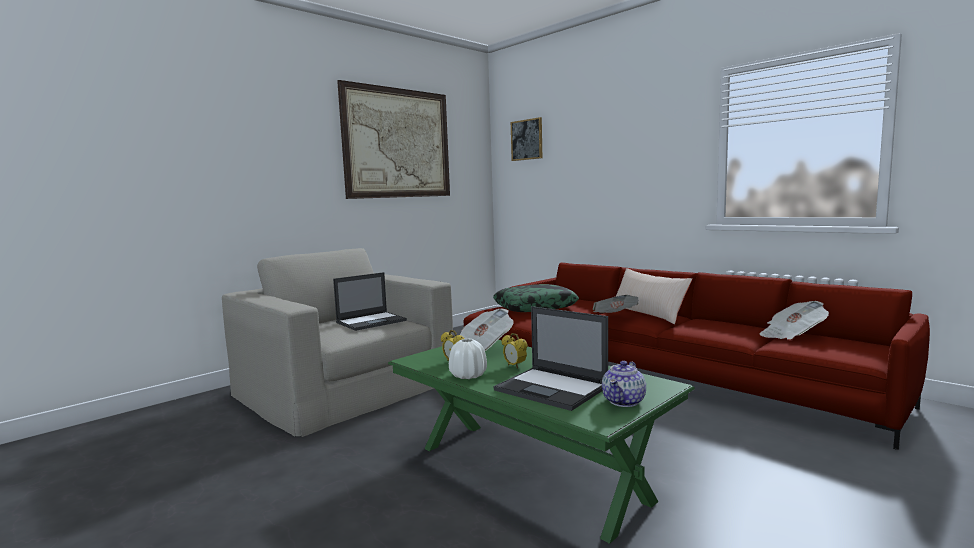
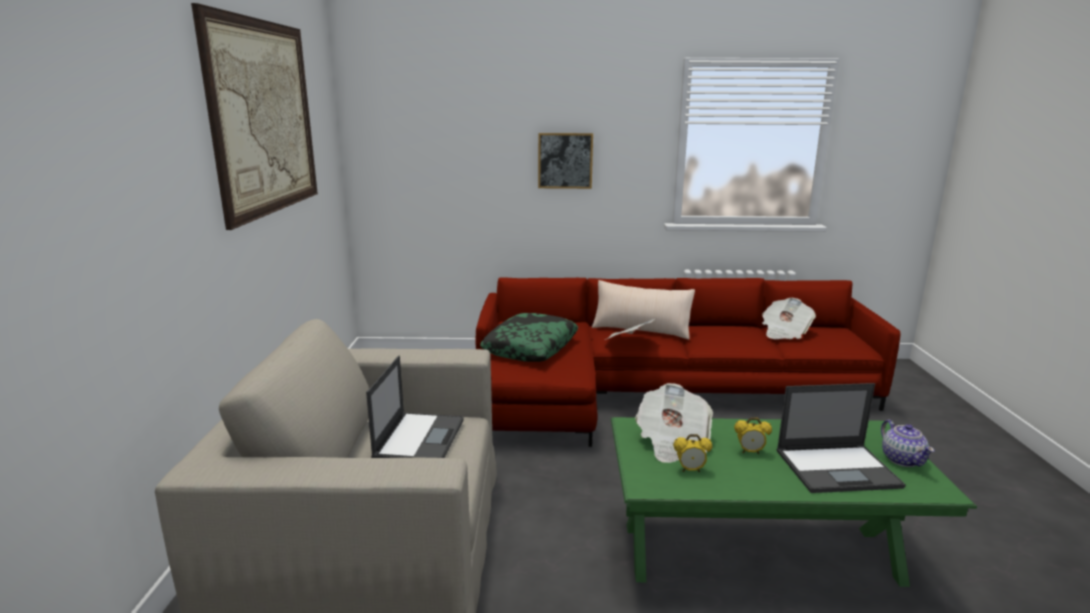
camera: 45 degrees left, 10 degrees up
white vase [449,339,487,379] -> none
picture [511,117,542,161] -> picture moved to [538,133,593,189]

